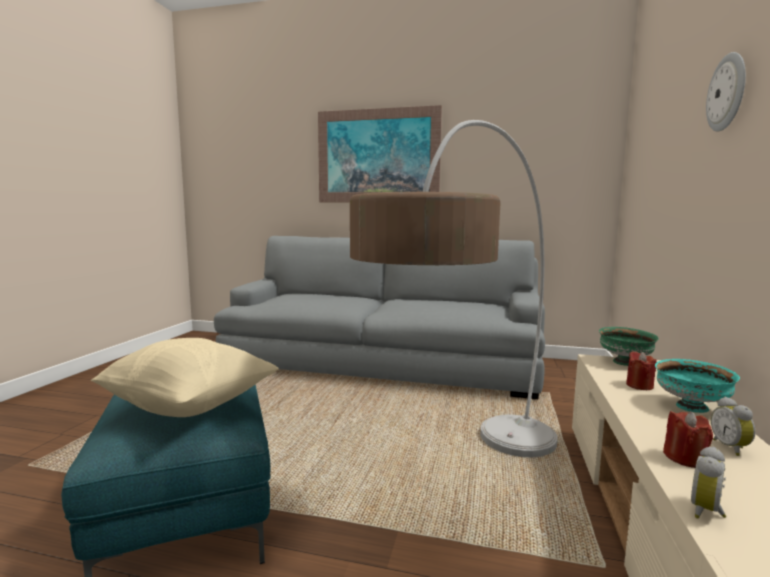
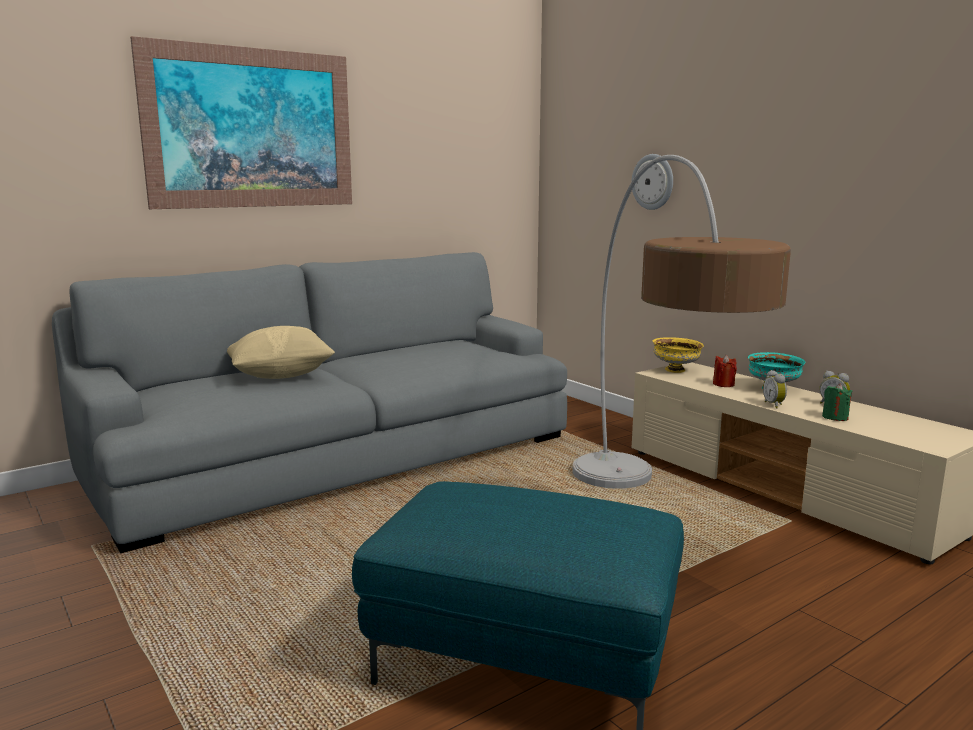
camera: 50 degrees left, 5 degrees up
beige pillow [91,338,279,417] -> beige pillow moved to [227,326,335,379]
green bowl [599,327,658,366] -> yellow bowl [653,337,704,373]
red candle [663,411,713,468] -> green candle [822,383,853,421]
alarm clock [691,446,726,519] -> alarm clock moved to [763,370,787,408]
wall clock [706,52,746,132] -> wall clock moved to [631,154,673,210]

